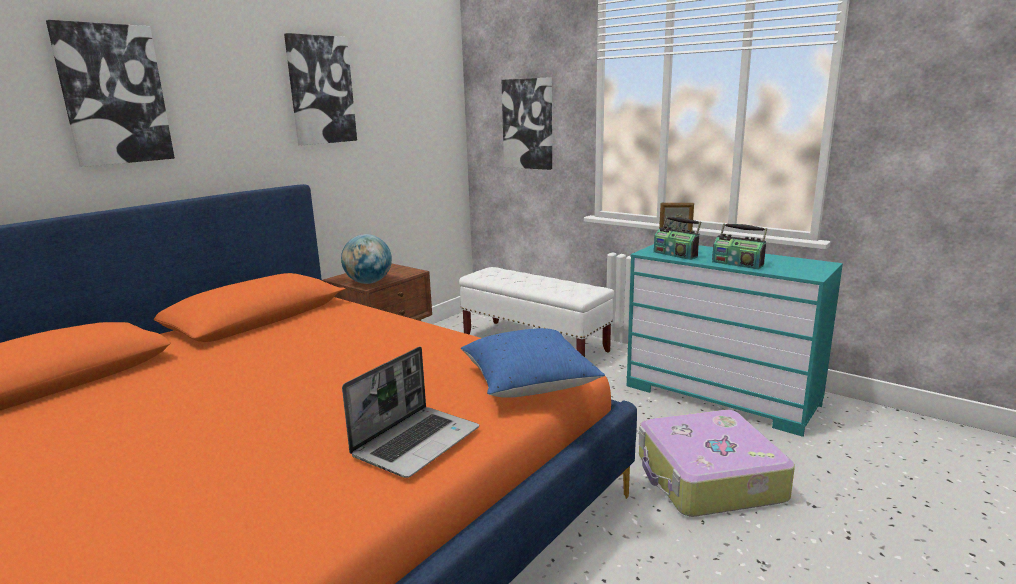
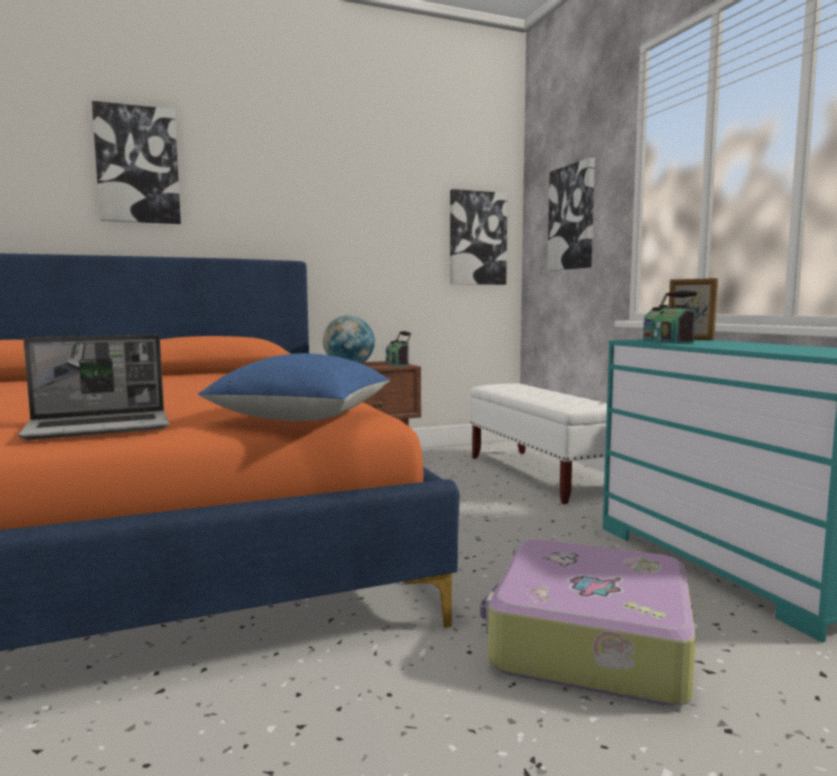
camera: 30 degrees right, 10 degrees down
picture [284,33,357,145] -> picture moved to [450,189,508,285]
radio [712,223,767,269] -> radio moved to [386,331,412,366]

